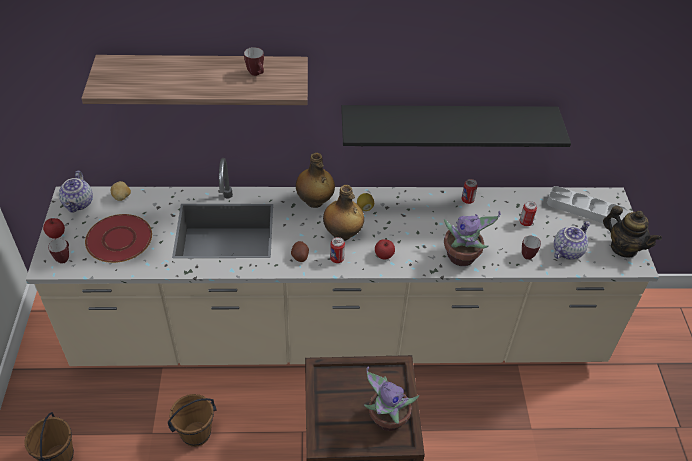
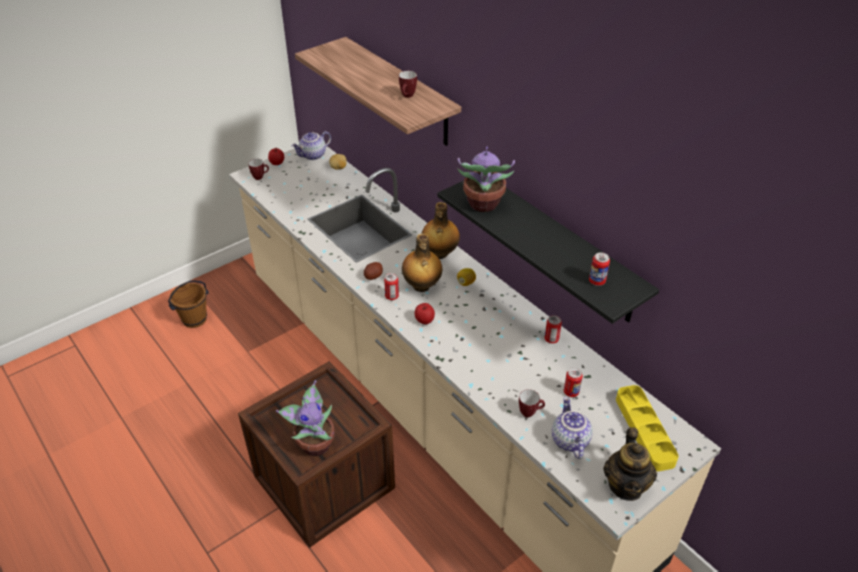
camera: 55 degrees right, 5 degrees down
red plate [85,214,152,263] -> none
brown bucket [168,394,217,447] -> none
potted plant [444,211,501,266] -> potted plant moved to [457,147,515,212]
grey tray [547,186,628,226] -> yellow tray [616,385,679,471]
teapot [554,221,590,259] -> teapot turned 105 degrees counterclockwise [552,397,593,459]
none -> can [589,253,610,286]

